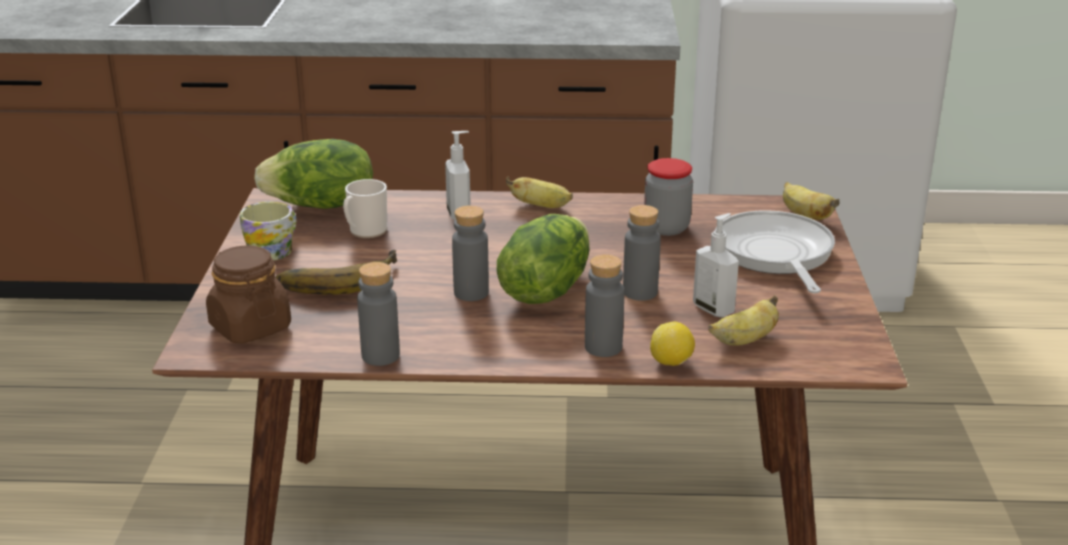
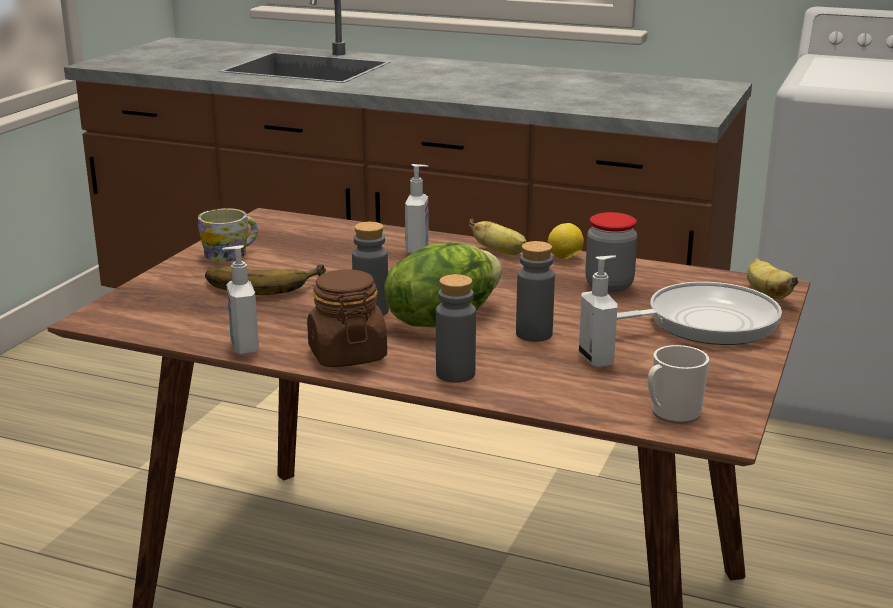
camera: 20 degrees right, 5 degrees down
brown jar [206,245,291,344] -> brown jar moved to [307,269,387,367]
lettuce [254,139,373,209] -> none
mug [343,179,387,238] -> mug moved to [648,345,709,424]
grey bottle [357,262,400,366] -> soap dispenser [222,245,259,355]
lemon [650,322,695,366] -> lemon moved to [548,223,584,259]
banana [708,295,779,346] -> none
frying pan [715,210,835,293] -> frying pan turned 60 degrees clockwise [617,282,782,345]

